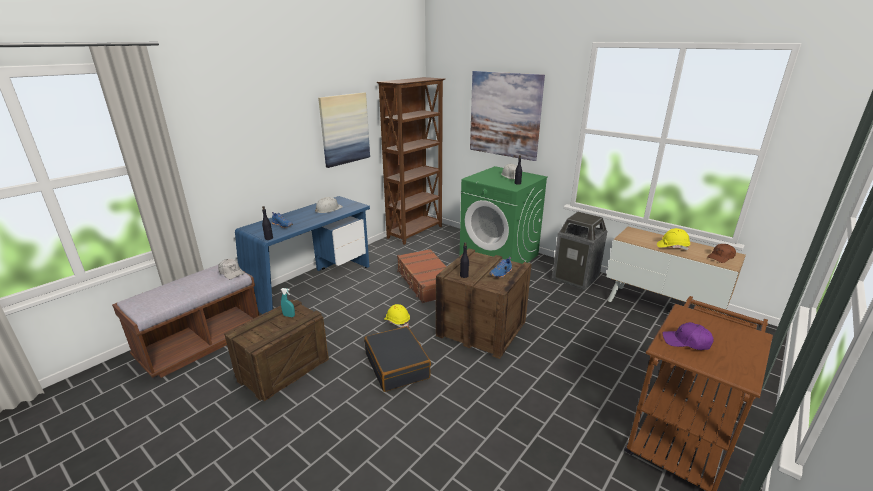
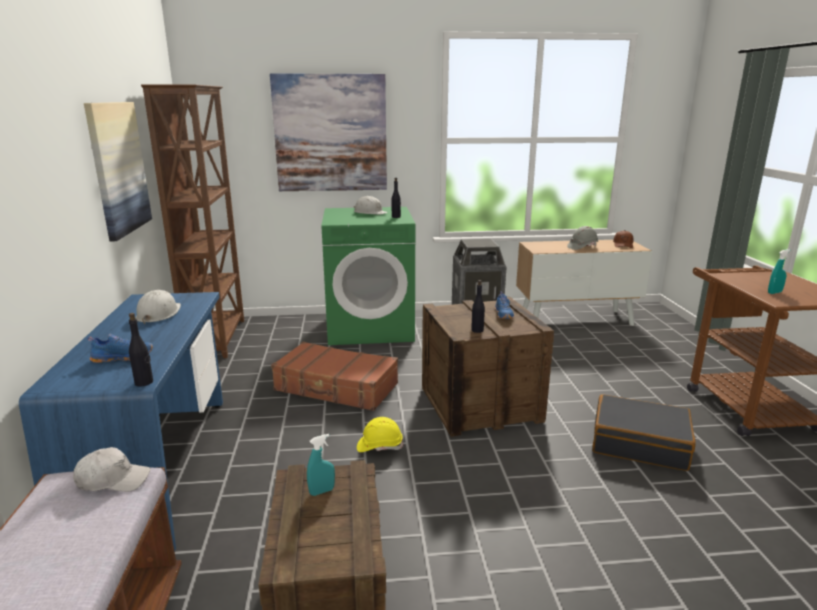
camera: 45 degrees left, 5 degrees down
black suitcase [364,326,431,392] -> black suitcase moved to [592,394,696,471]
yellow hard hat [657,228,690,250] -> grey hard hat [567,226,598,250]
purple cap [662,322,714,350] -> turquoise spray bottle [768,249,790,294]

